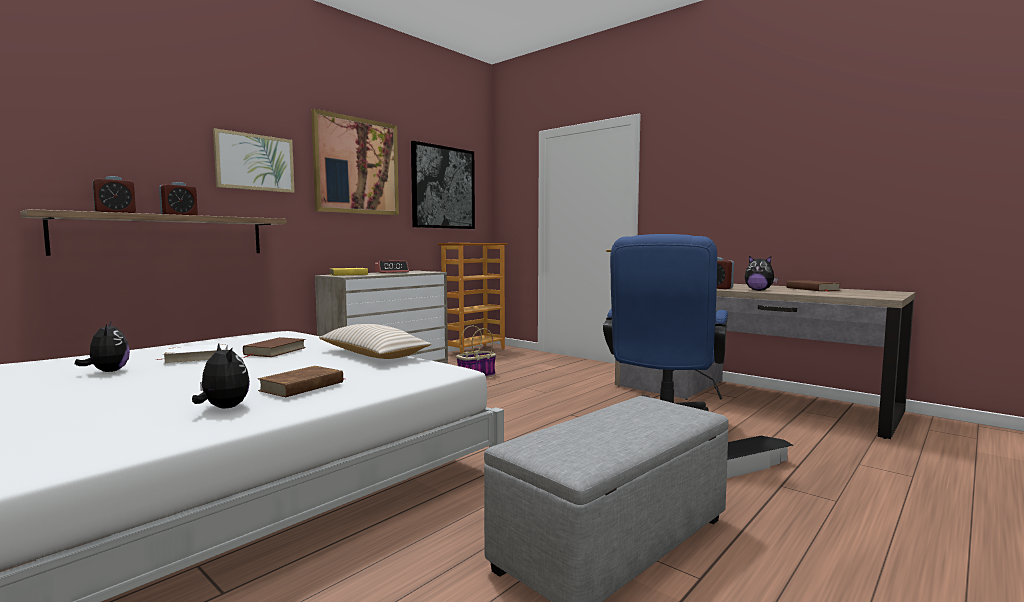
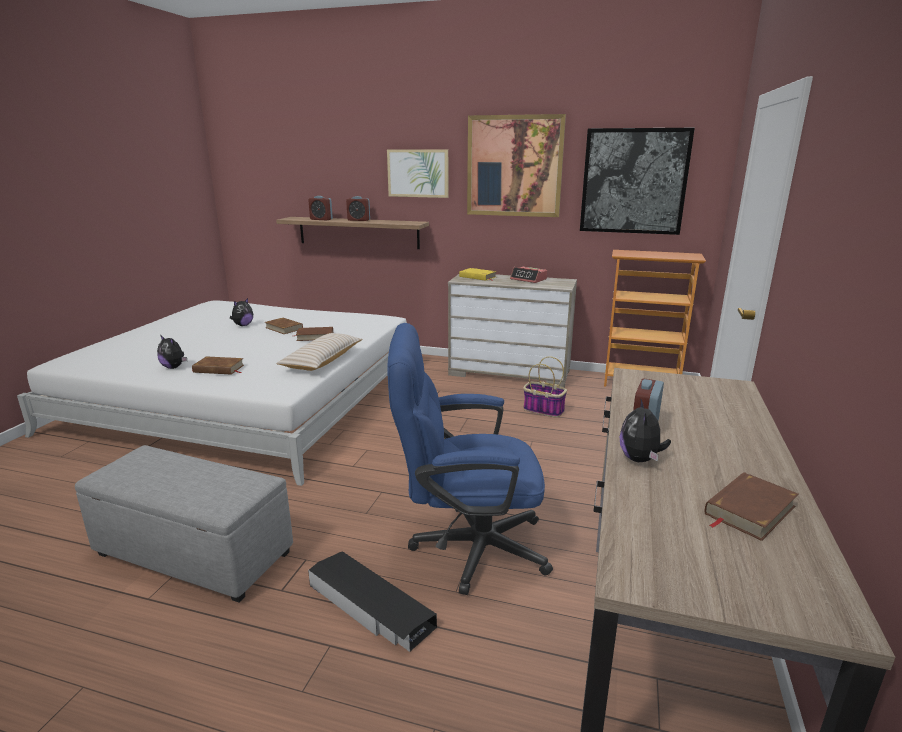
camera: 65 degrees right, 15 degrees up
white book [157,344,228,364] -> brown book [265,317,303,334]
plush toy [192,343,250,408] -> plush toy turned 105 degrees clockwise [157,336,187,369]

